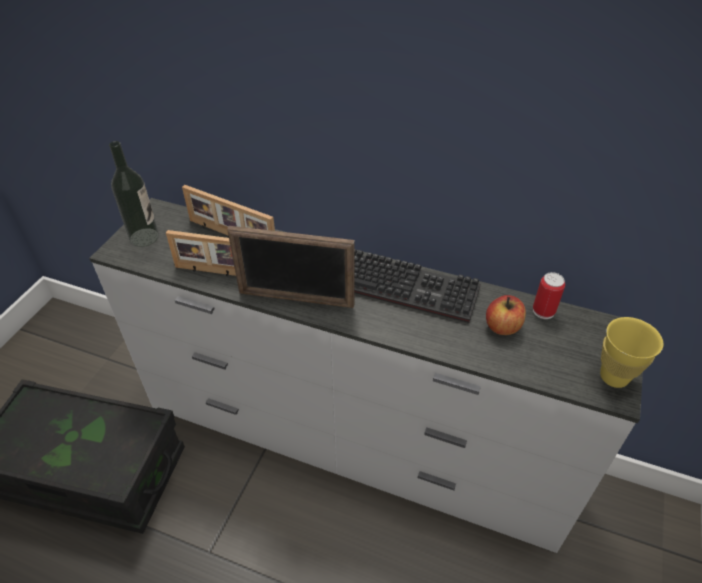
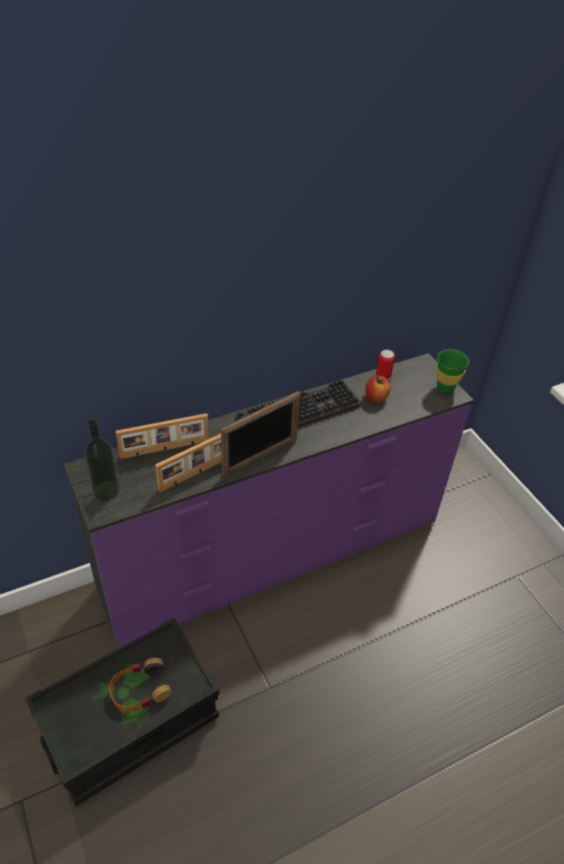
camera: 50 degrees left, 0 degrees up
white dresser [89,198,643,553] -> purple dresser [64,353,474,648]
yellow cup [600,317,663,388] -> green cup [436,349,469,393]
none -> headphones [109,658,172,711]

